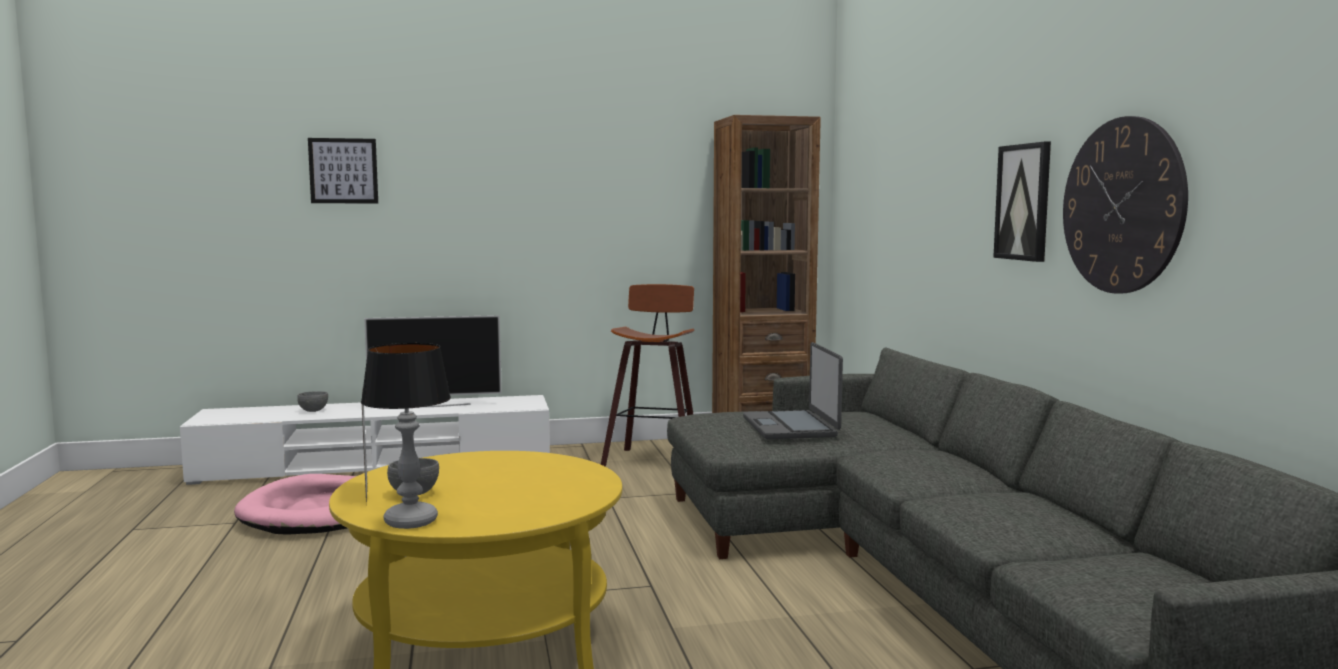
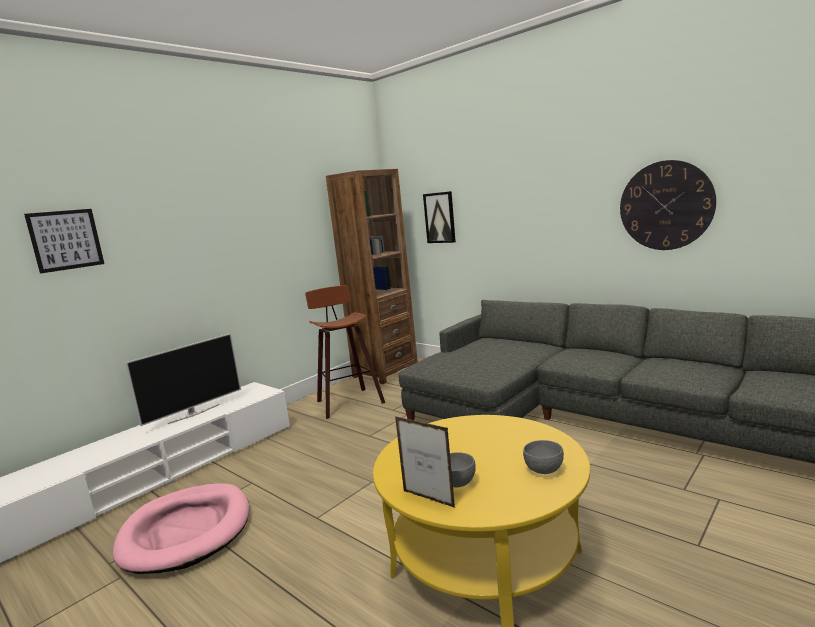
camera: 35 degrees left, 5 degrees up
grey bowl [297,391,328,412] -> grey bowl moved to [523,440,564,474]
table lamp [361,343,451,529] -> none
laptop [743,342,843,439] -> none
picture [993,142,1051,262] -> picture moved to [423,191,456,243]

